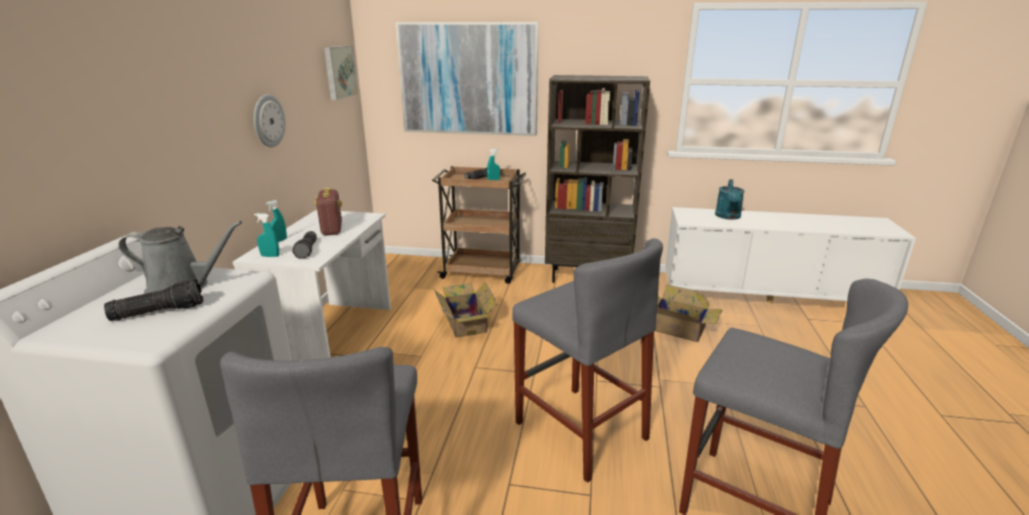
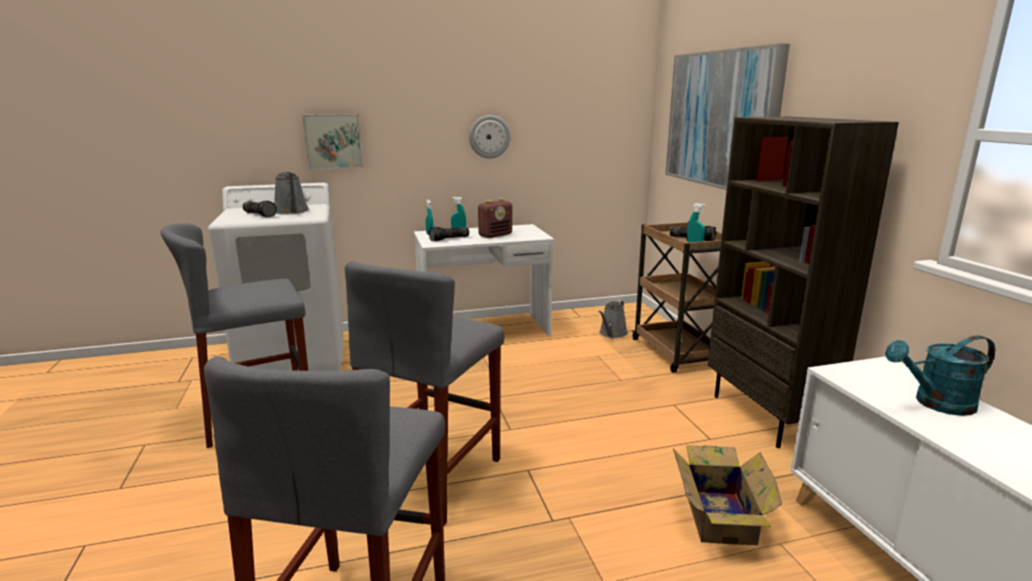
camera: 65 degrees right, 5 degrees down
picture [324,46,358,100] -> picture moved to [303,114,363,170]
cardboard box [434,282,497,337] -> none
none -> grey watering can [599,300,628,338]

